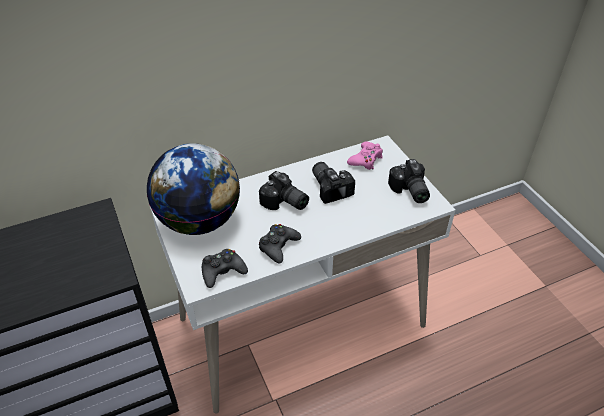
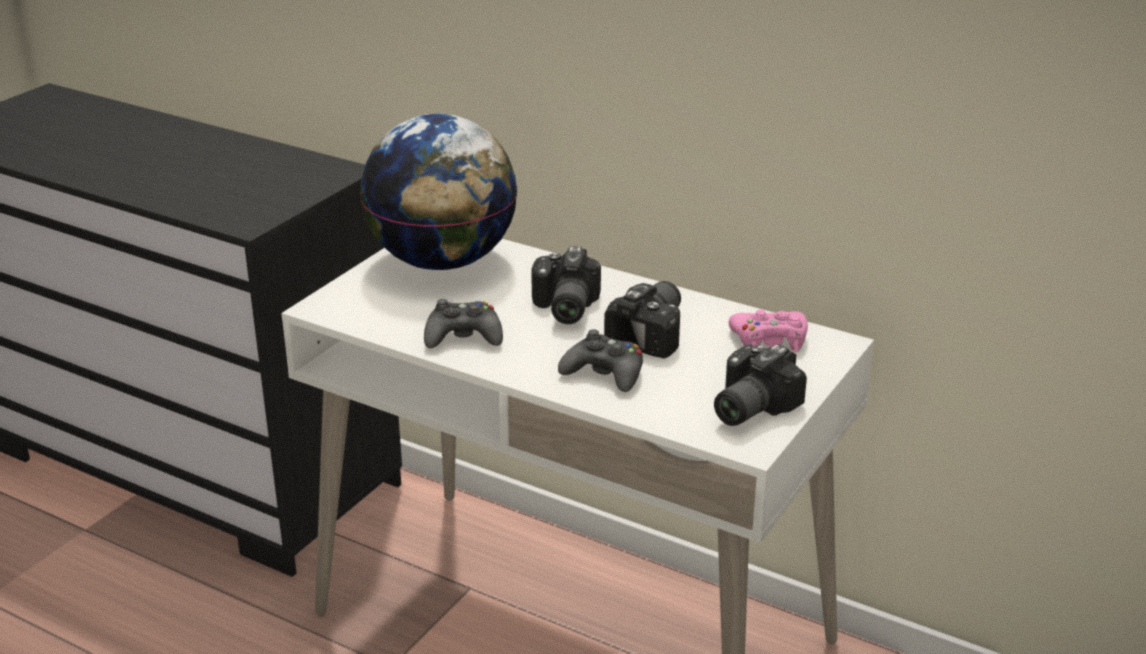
camera: 55 degrees right, 15 degrees down
black game controller [202,249,248,288] -> black game controller moved to [558,329,643,392]

